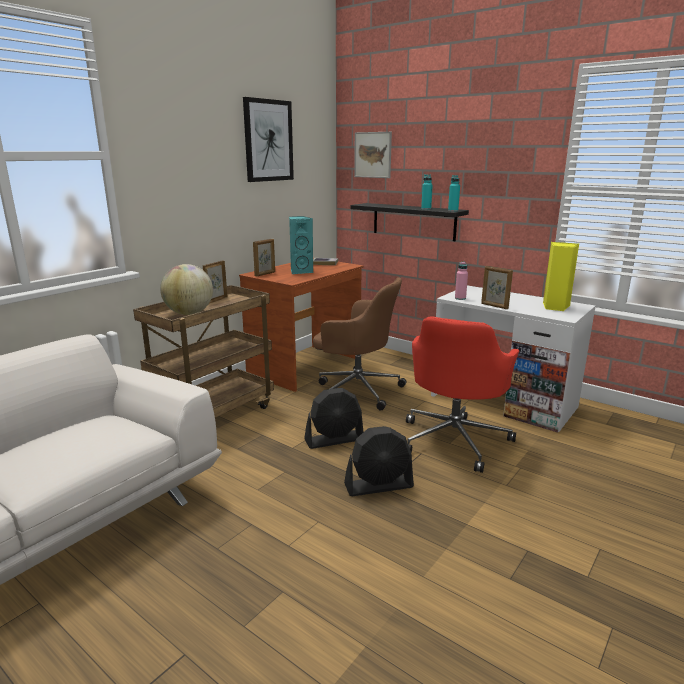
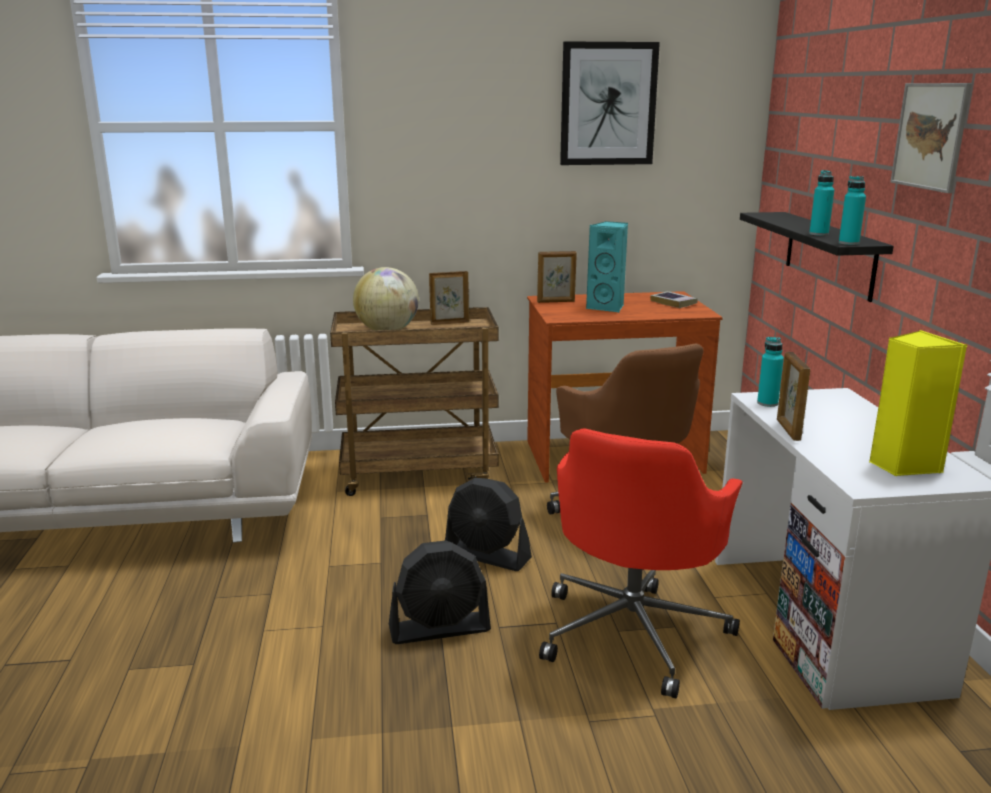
camera: 45 degrees right, 0 degrees up
black fan [344,426,414,496] -> black fan turned 45 degrees counterclockwise [389,540,491,644]
picture [354,132,392,178] -> picture moved to [891,83,972,193]
red office chair [406,316,519,473] -> red office chair turned 45 degrees counterclockwise [539,428,743,699]
pink bottle [455,262,468,300] -> turquoise bottle [757,337,784,407]

